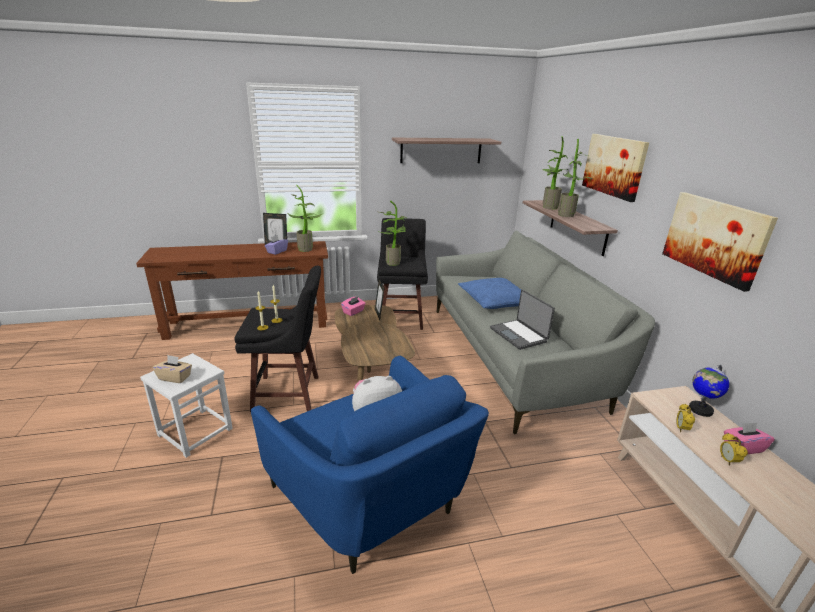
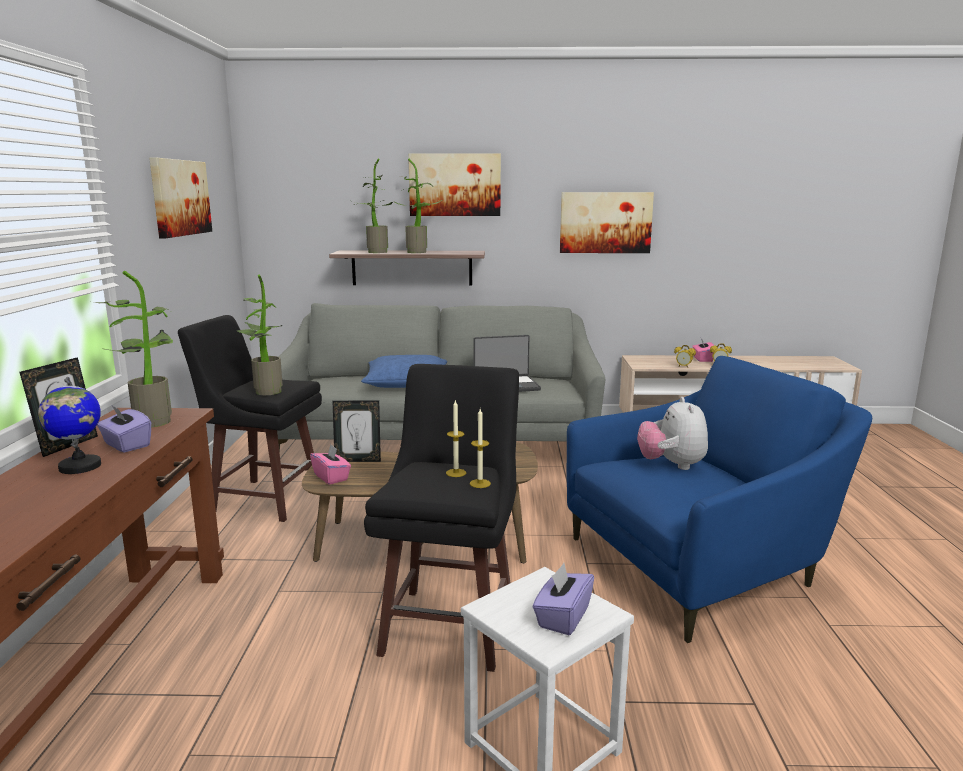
camera: 75 degrees left, 10 degrees down
beige tissue box [153,355,192,383] -> purple tissue box [533,563,594,635]
shelf [392,137,501,163] -> picture [149,158,212,238]
globe [689,365,729,417] -> globe moved to [38,377,101,474]

